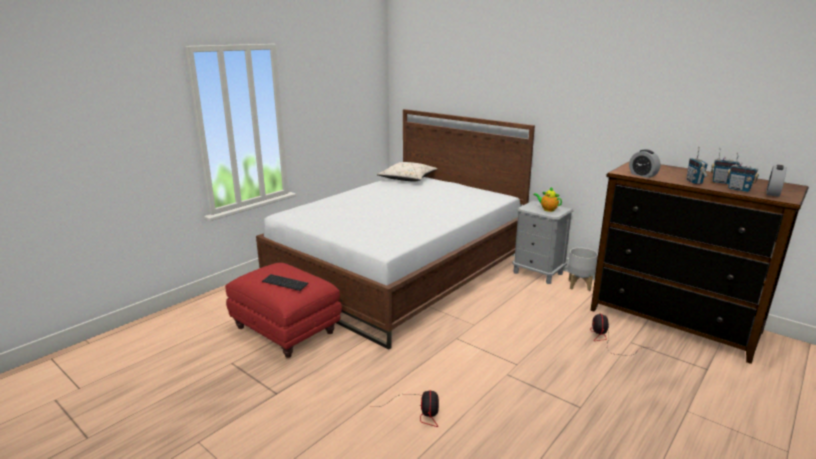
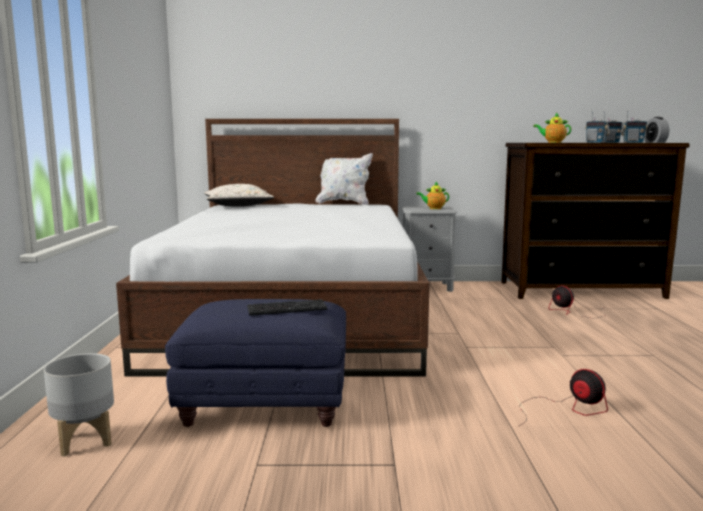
camera: 40 degrees left, 10 degrees down
red ottoman [225,262,342,358] -> blue ottoman [165,299,346,427]
grey planter [568,248,598,291] -> grey planter moved to [44,353,114,456]
alarm clock [629,149,661,178] -> teapot [533,113,571,143]
none -> white pillow [315,153,373,205]

